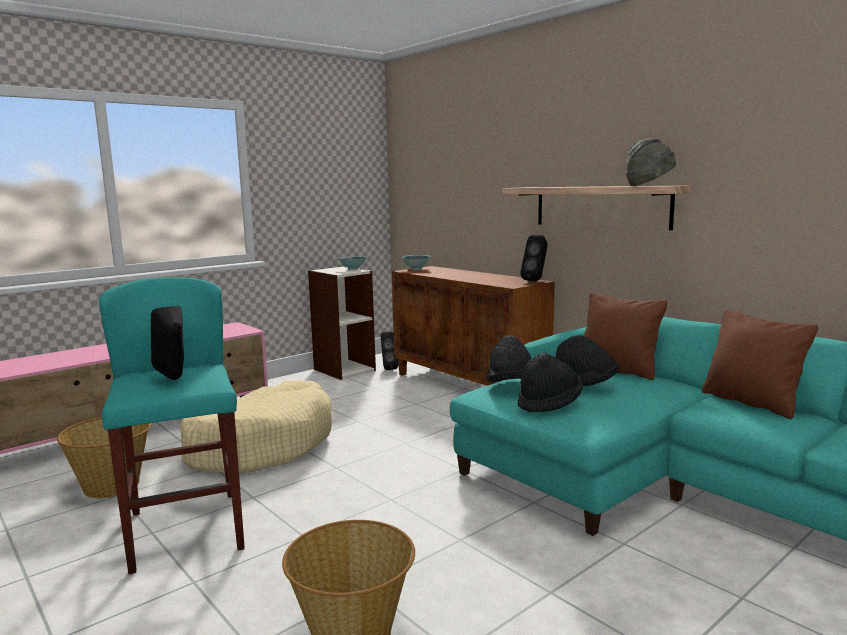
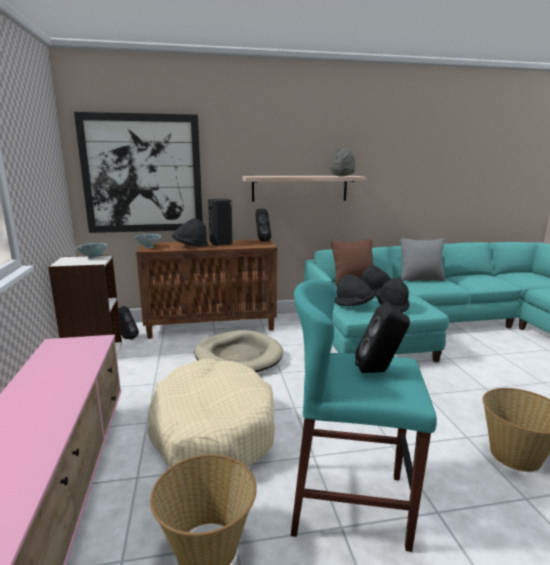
camera: 60 degrees left, 5 degrees up
brown pillow [701,310,818,419] -> grey pillow [400,238,445,281]
none -> picture [74,112,203,233]
none -> black hat [172,218,208,247]
none -> beige dog bed [194,330,283,373]
none -> black speaker [208,199,232,246]

